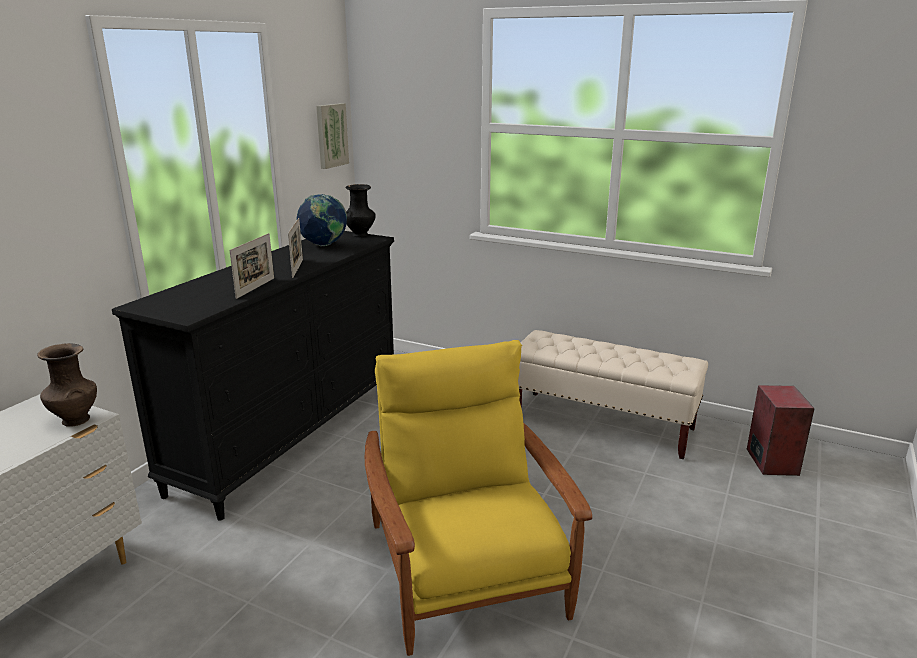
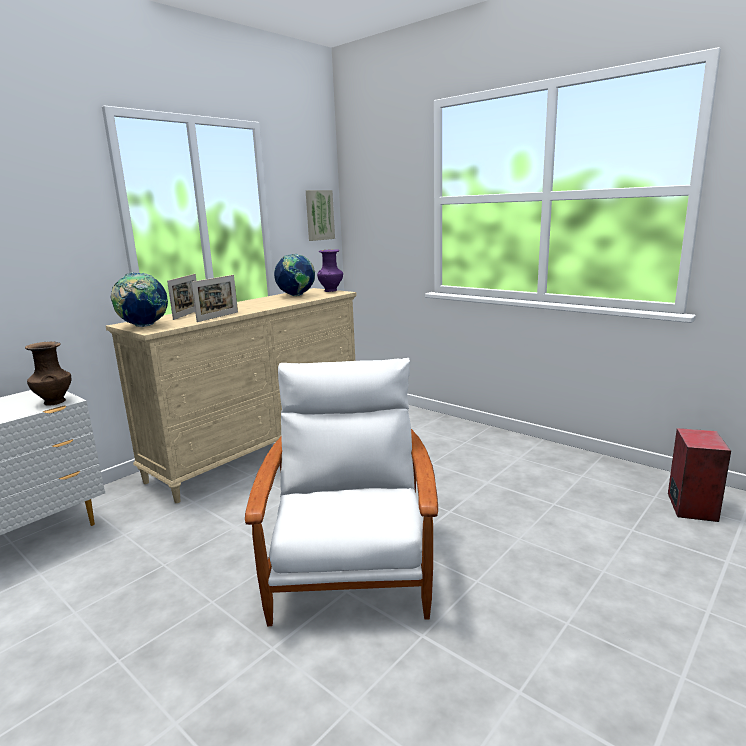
camera: 15 degrees right, 5 degrees down
black dresser [112,231,394,520] -> beige dresser [106,288,357,503]
picture frame [288,218,303,278] -> picture frame moved to [167,274,196,320]
black vase [346,184,376,237] -> purple vase [317,249,343,292]
yellow armchair [365,340,592,656] -> white armchair [245,358,438,626]
beige bench [518,330,708,459] -> none
none -> globe [111,272,168,327]

